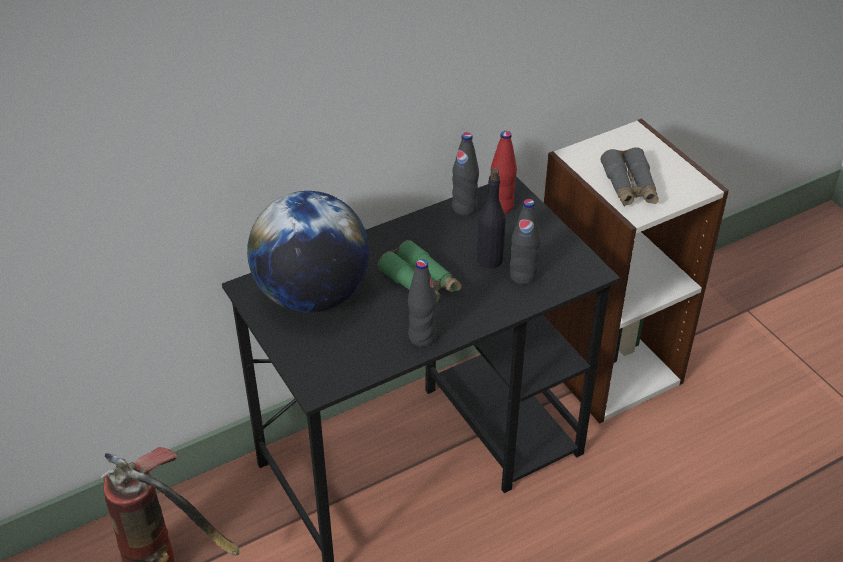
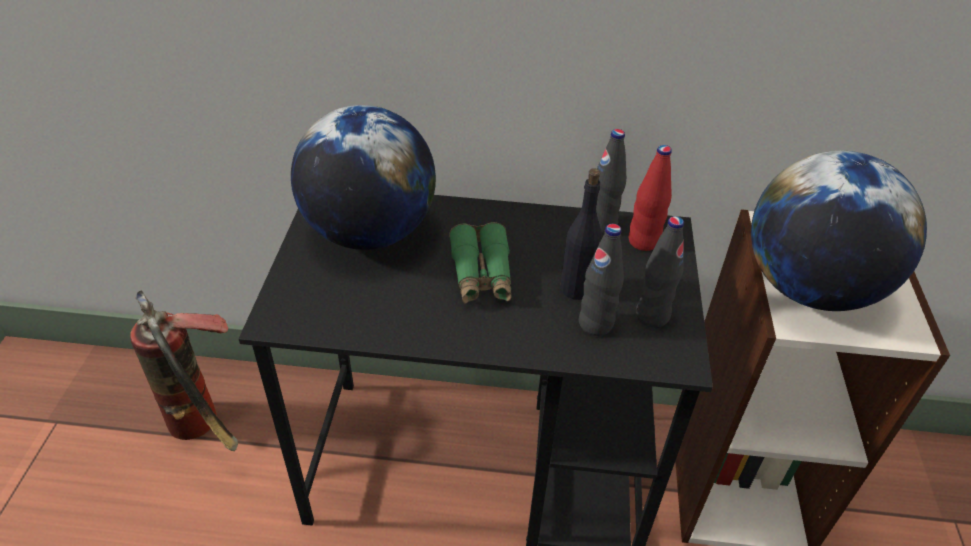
camera: 35 degrees right, 0 degrees up
black bottle [408,259,437,347] -> black bottle moved to [636,216,684,328]
grey binoculars [600,147,659,207] -> globe [751,151,927,311]

